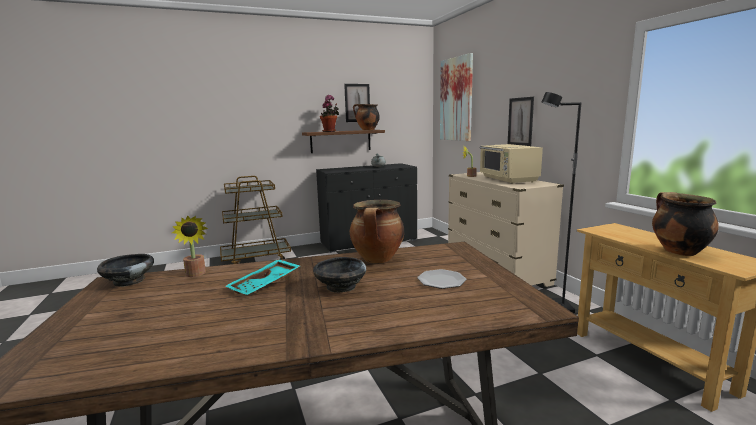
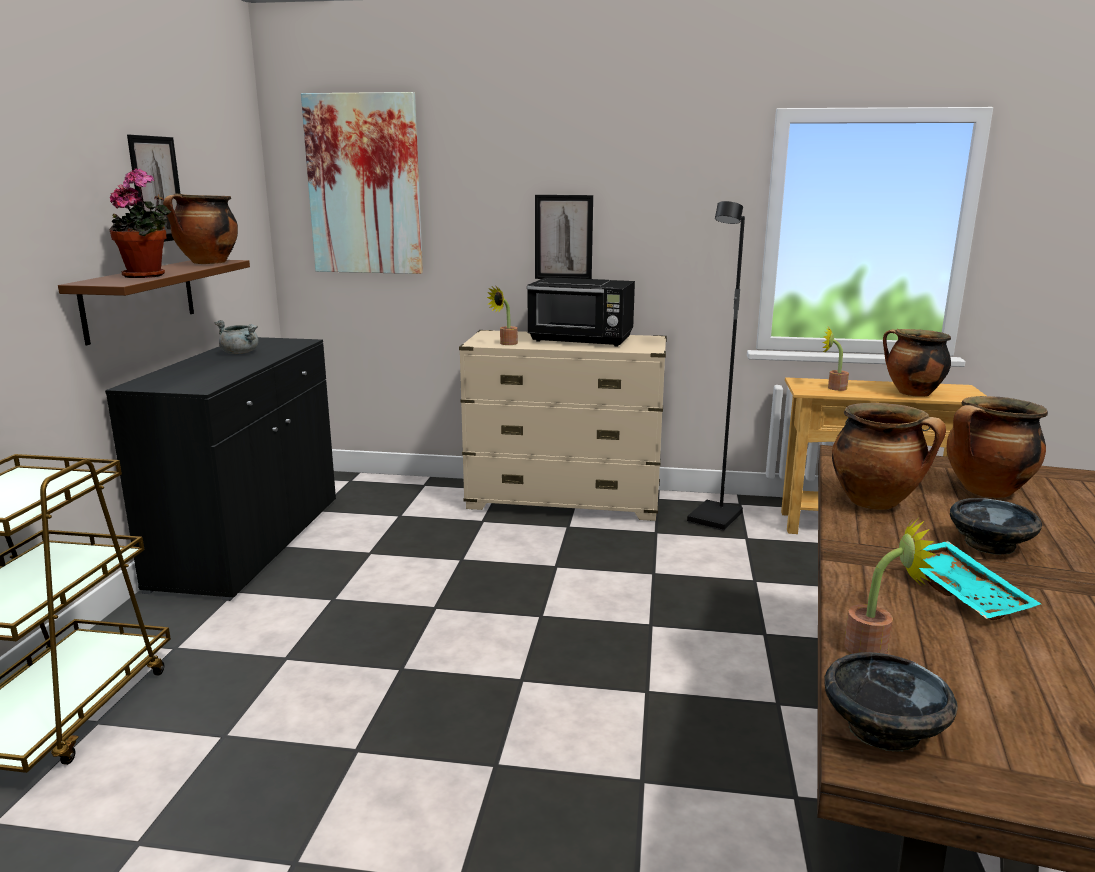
camera: 60 degrees left, 5 degrees up
plate [417,269,467,289] -> cooking pot [947,396,1048,498]
beige microwave [480,144,543,184] -> black microwave [527,277,635,347]
none -> potted plant [822,328,849,391]

